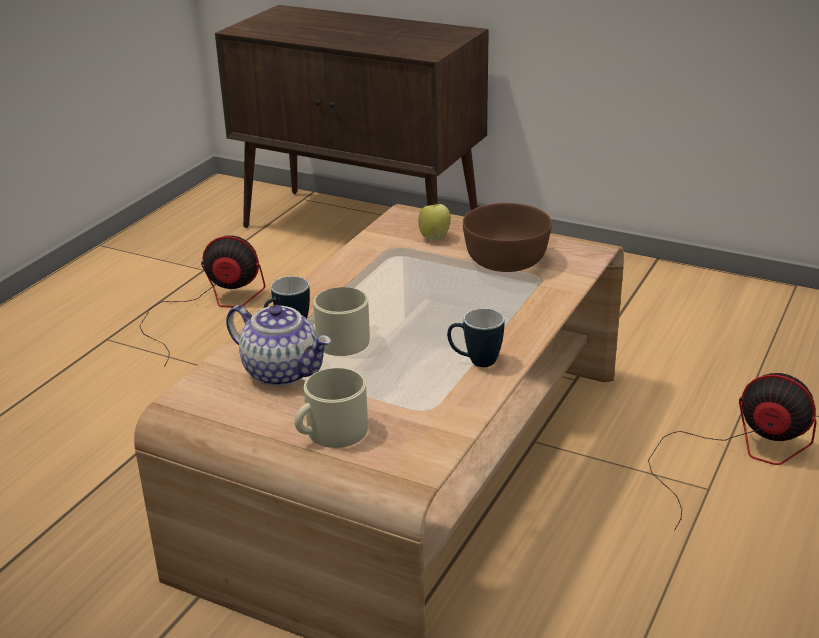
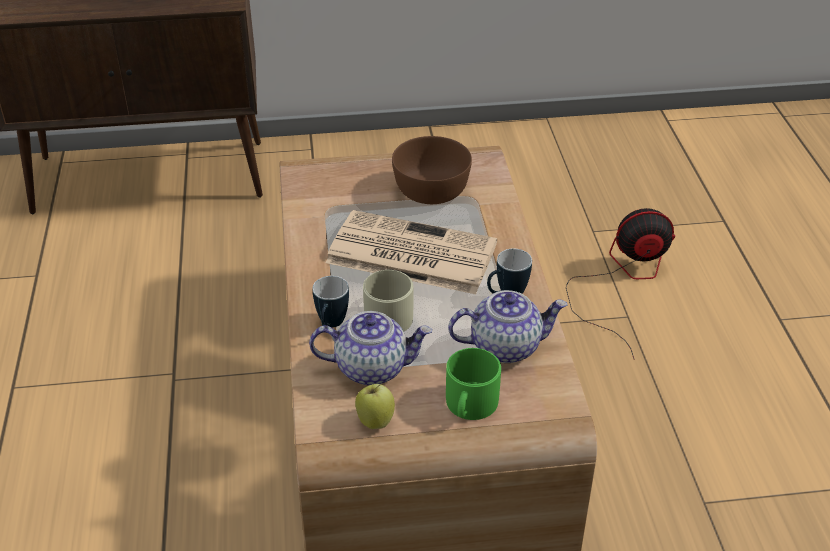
camera: 35 degrees left, 10 degrees up
fan [140,235,265,367] -> none
beige mug [295,368,368,448] -> green mug [446,348,501,420]
apple [418,202,451,240] -> apple moved to [355,384,395,429]
none -> newspaper [326,210,497,294]
none -> teapot [448,290,568,363]

